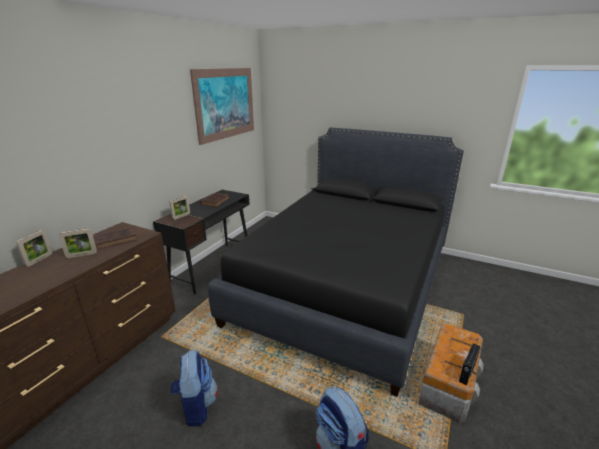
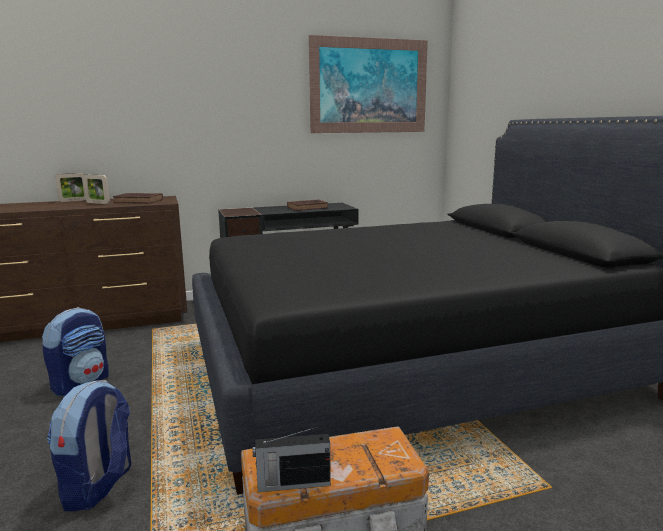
camera: 45 degrees right, 10 degrees down
picture frame [169,196,190,220] -> none

